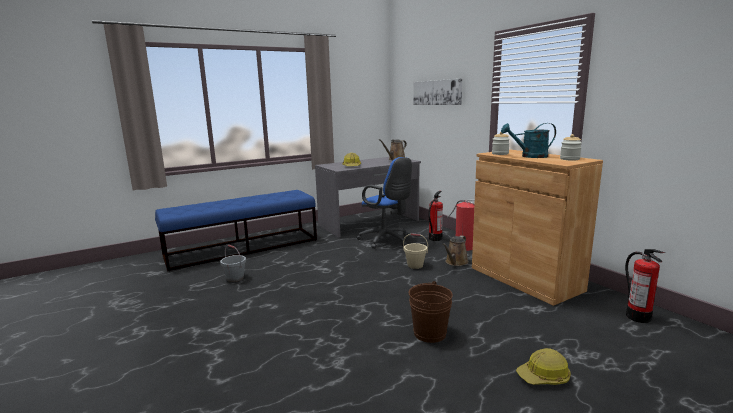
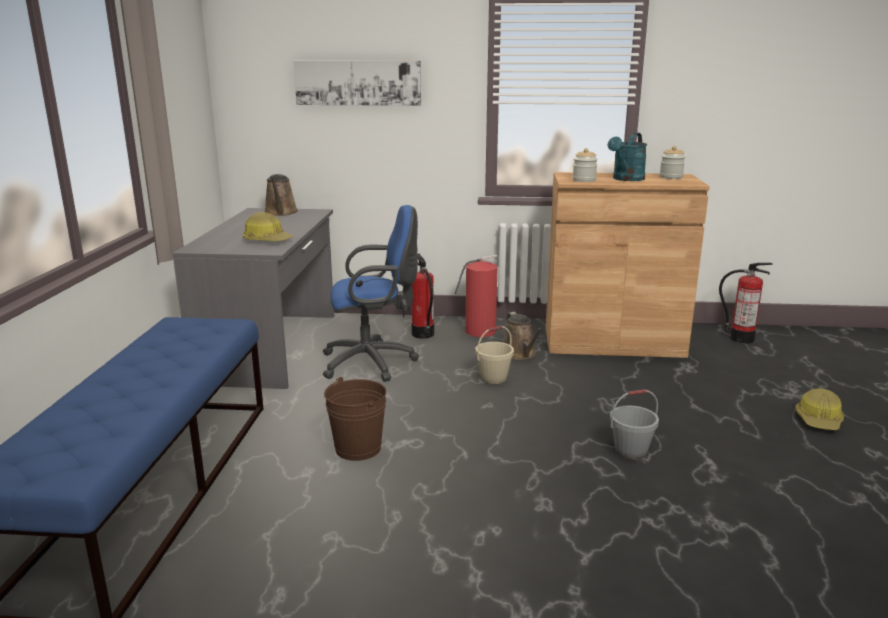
camera: 55 degrees left, 5 degrees up
grey bucket [220,245,246,282] -> grey bucket moved to [610,389,659,460]
brown bucket [409,281,453,343] -> brown bucket moved to [324,377,386,461]

